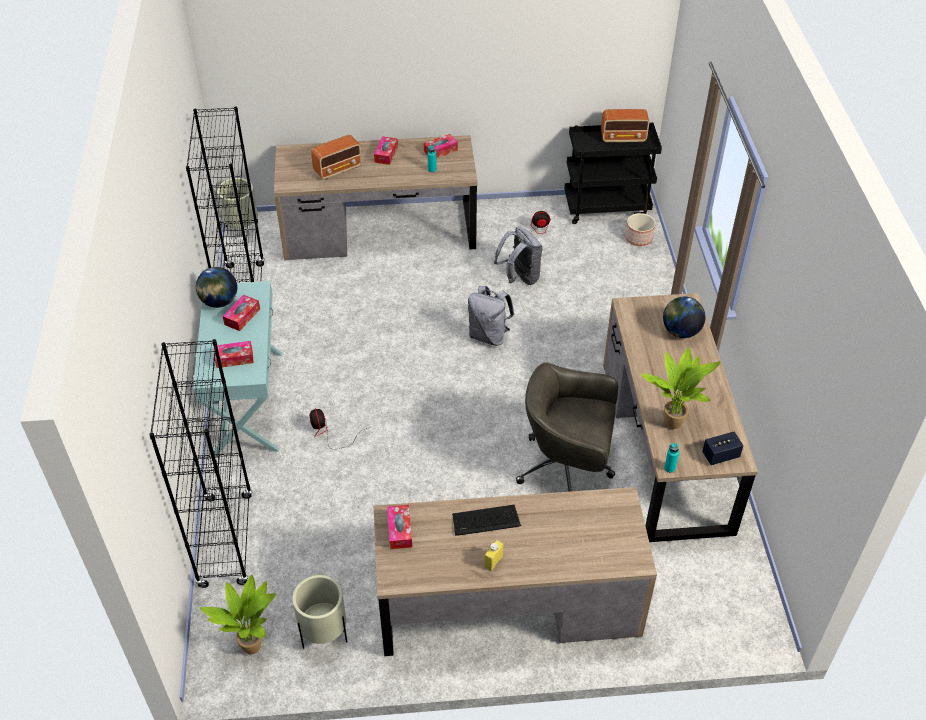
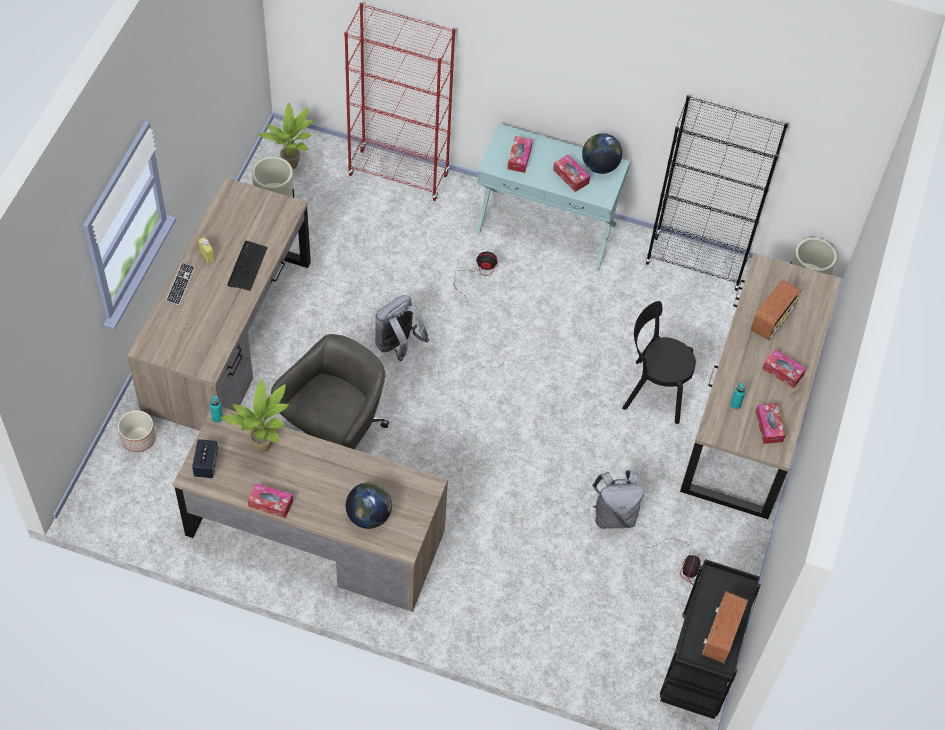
camera: 110 degrees right, 10 degrees up
black bookcase [149,339,253,588] -> red bookcase [344,3,455,201]
radio [311,135,362,180] -> radio turned 135 degrees counterclockwise [751,279,801,340]
tissue box [387,505,412,549] -> tissue box moved to [248,483,293,518]
grey backpack [468,286,514,346] -> grey backpack moved to [375,295,429,361]
planter [625,213,655,246] -> planter moved to [118,410,156,452]
none -> keyboard [165,263,195,306]
none -> black chair [622,301,696,424]

